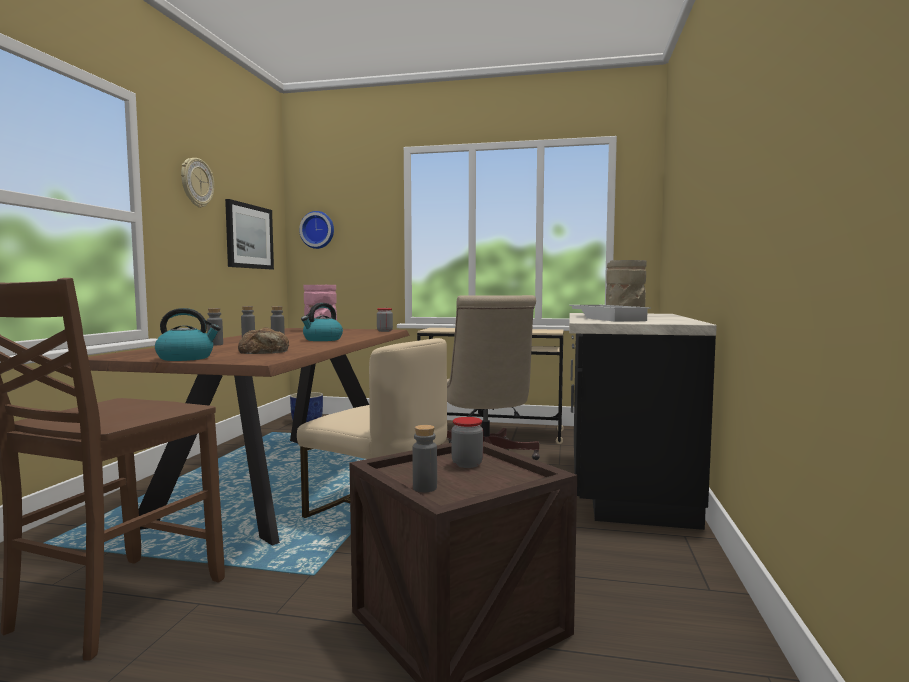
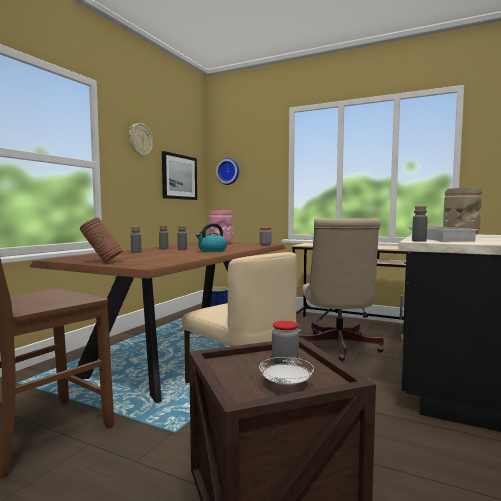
camera: 15 degrees right, 0 degrees up
kettle [155,308,221,361] -> brown vase [80,217,123,262]
bread [238,327,289,354] -> none
grey bottle [413,425,437,492] -> grey bottle moved to [412,206,428,242]
none -> white plate [259,357,314,385]

